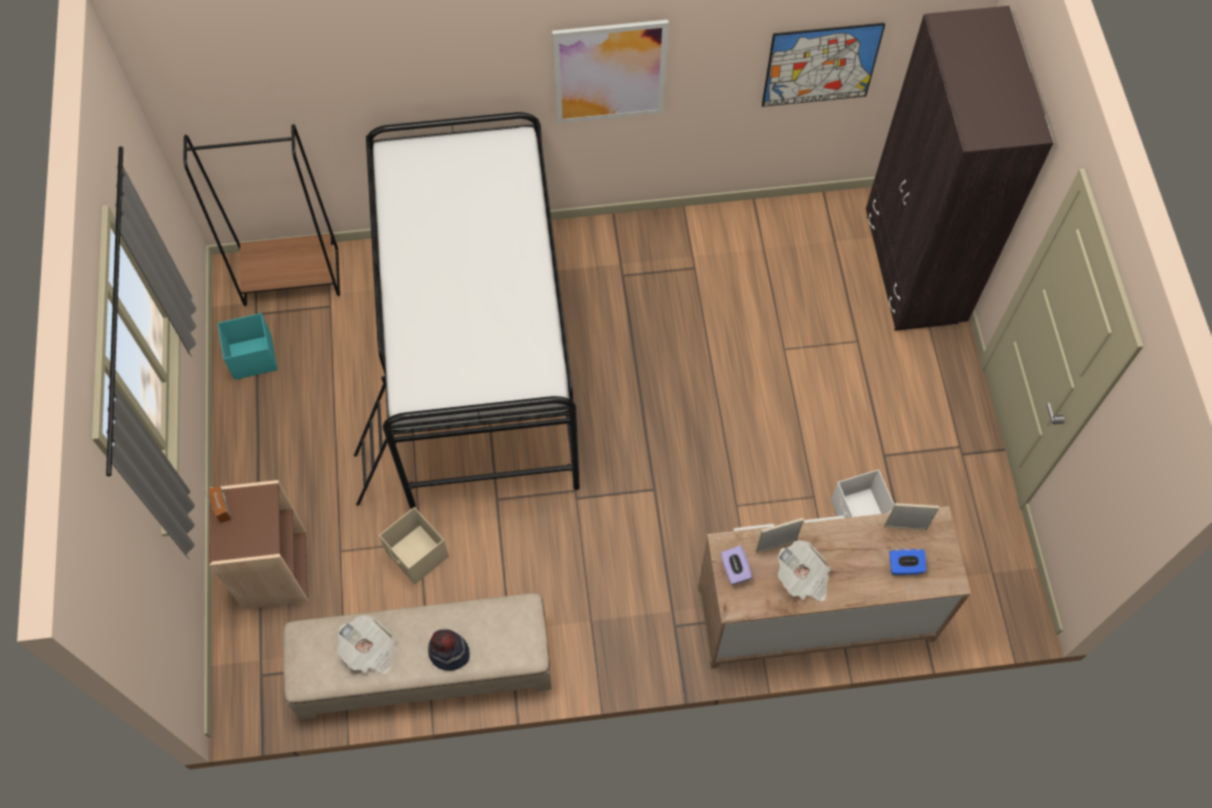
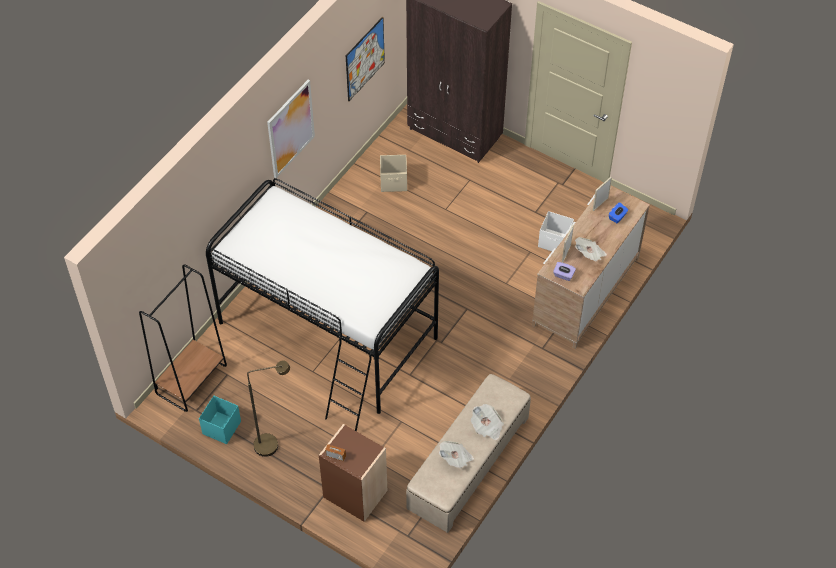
camera: 50 degrees left, 10 degrees down
beige storage box [379,507,449,585] -> beige storage box moved to [380,155,407,192]
hat [428,629,470,671] -> newspaper [471,404,504,441]
none -> brown floor lamp [247,361,290,457]

